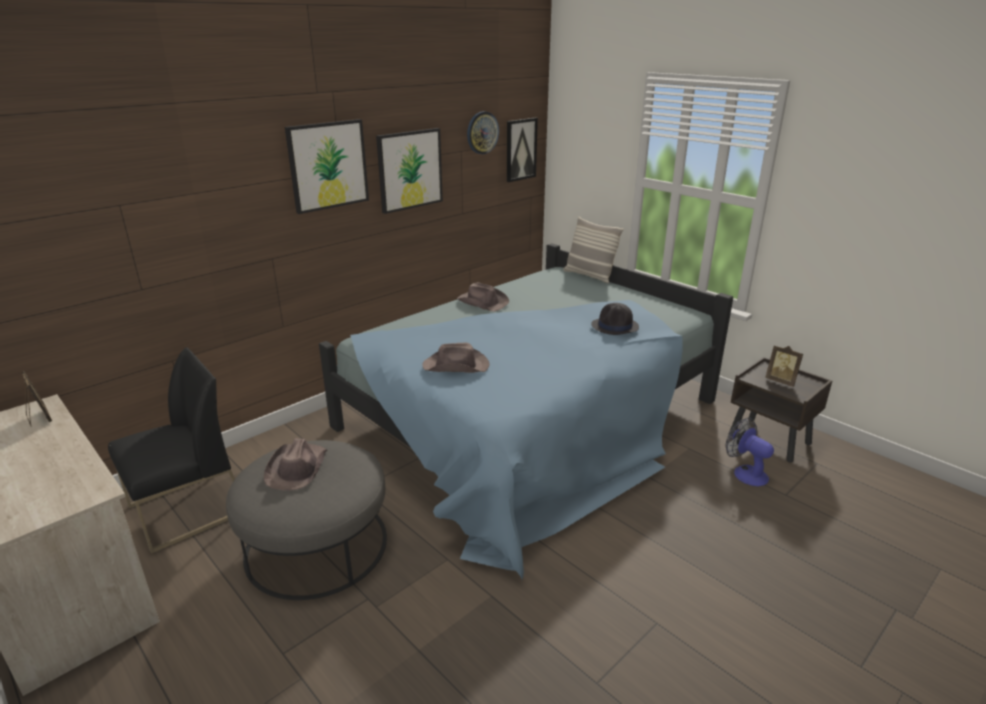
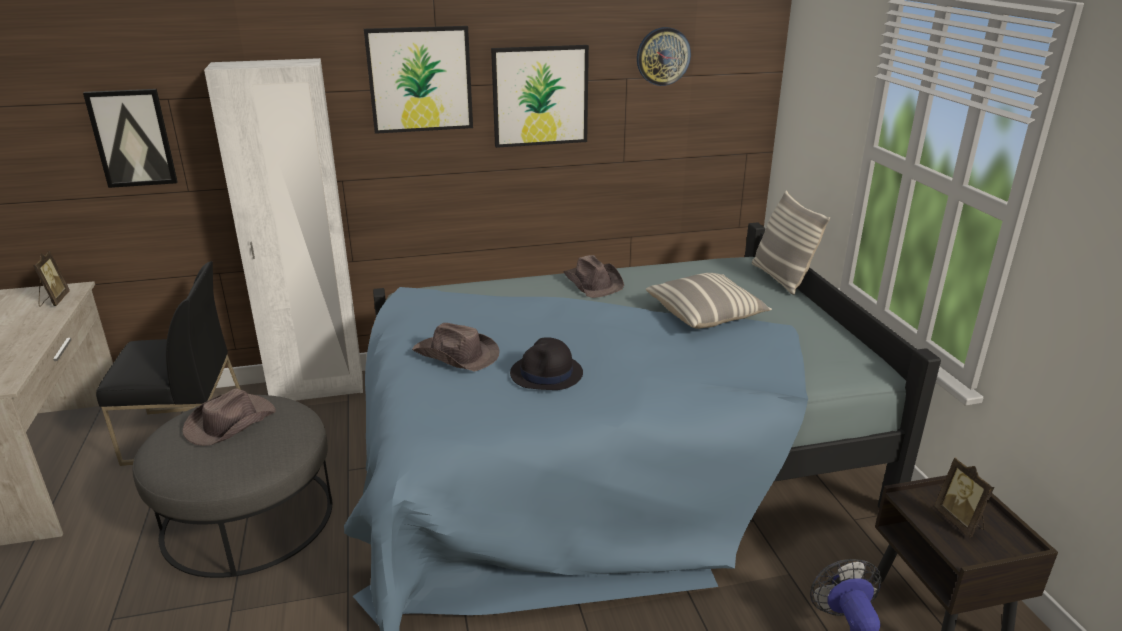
camera: 30 degrees right, 0 degrees up
picture [506,118,538,182] -> picture moved to [83,89,178,188]
black hat [592,303,639,335] -> black hat moved to [510,337,583,390]
none -> white wardrobe [204,58,363,401]
none -> pillow [646,273,772,329]

